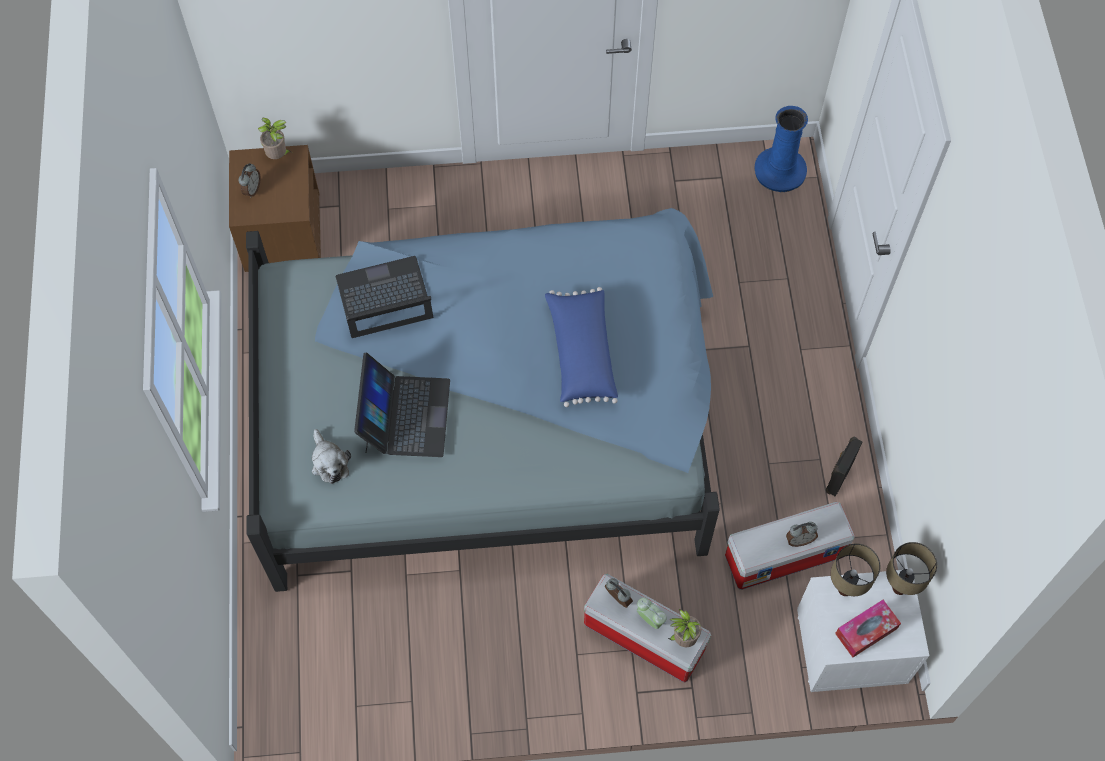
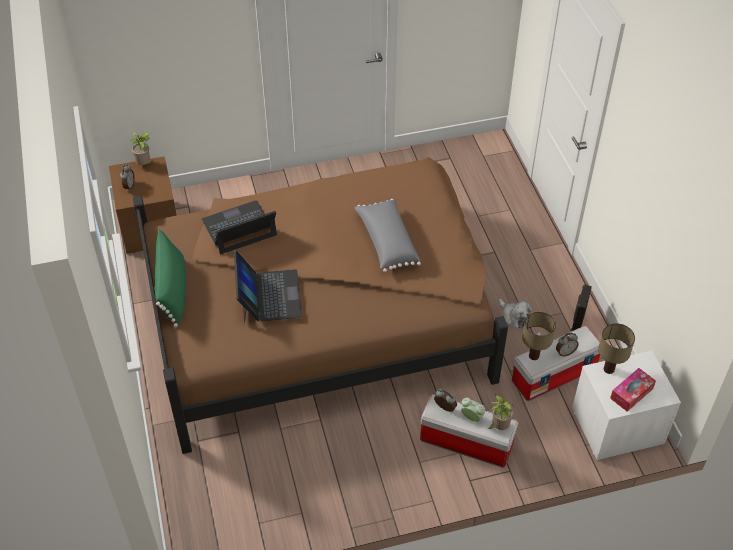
camera: 10 degrees left, 15 degrees down
blue bed [246,208,720,592] -> brown bed [133,157,508,454]
plush toy [312,429,351,484] -> plush toy moved to [499,298,532,328]
blue pillow [545,287,618,407] -> grey pillow [355,199,421,272]
blue vase [755,106,808,192] -> none
table lamp [886,542,937,595] -> table lamp moved to [522,312,556,360]
none -> green pillow [155,229,186,327]

